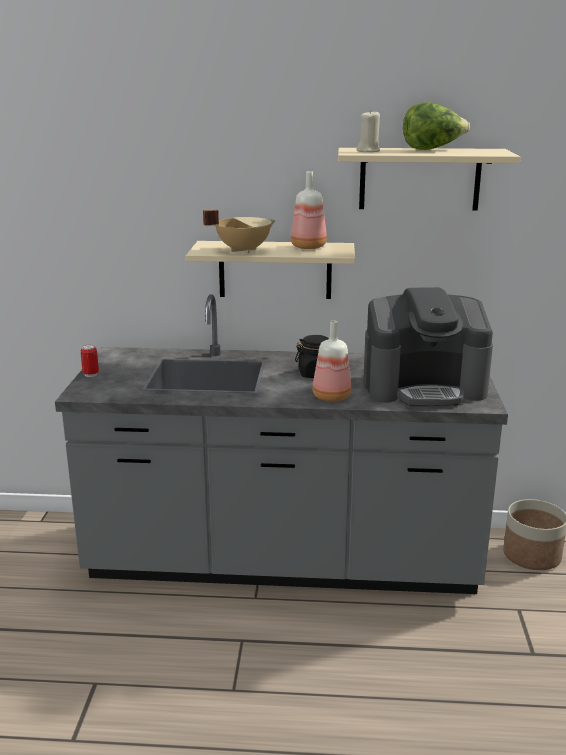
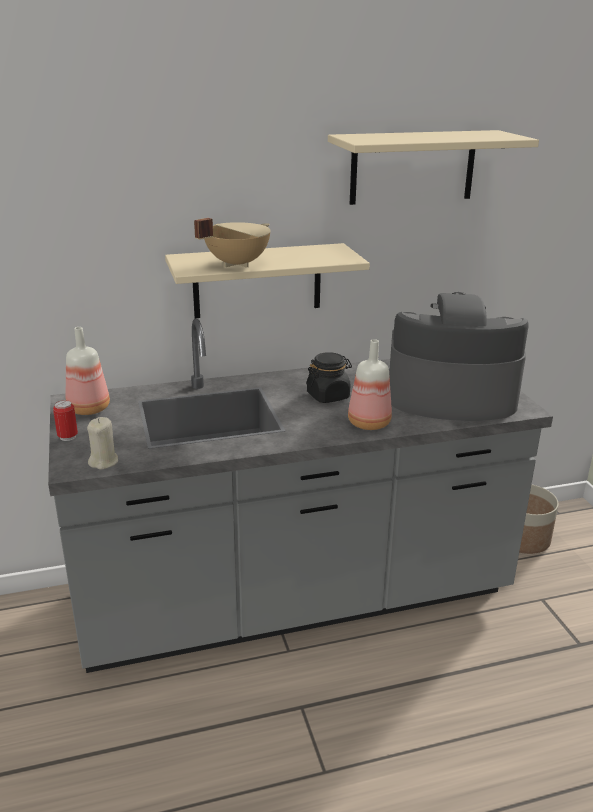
camera: 20 degrees left, 5 degrees up
bottle [291,171,327,249] -> bottle moved to [66,327,110,415]
beige candle [357,110,380,152] -> beige candle moved to [87,417,118,469]
coffee machine [363,287,493,406] -> coffee machine turned 150 degrees counterclockwise [389,292,529,421]
lettuce [403,102,470,150] -> none

